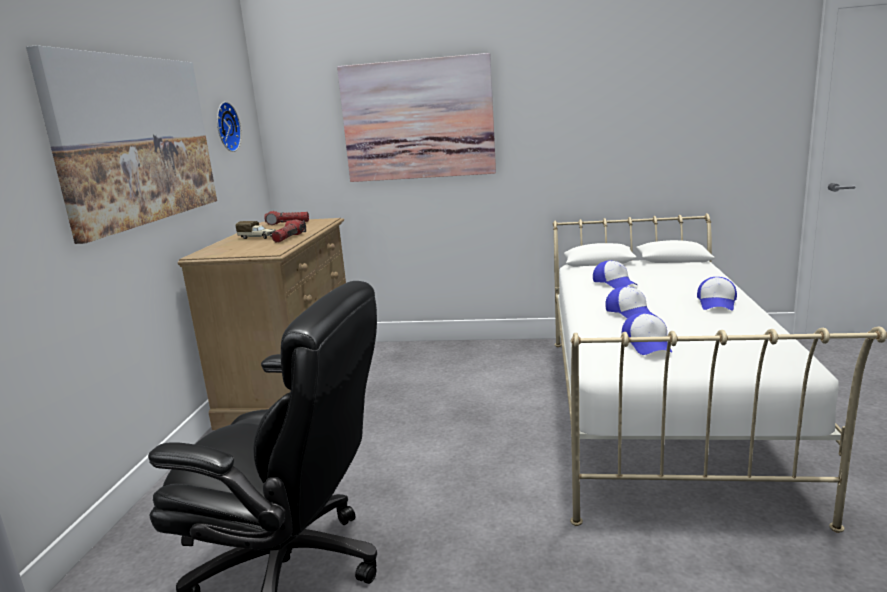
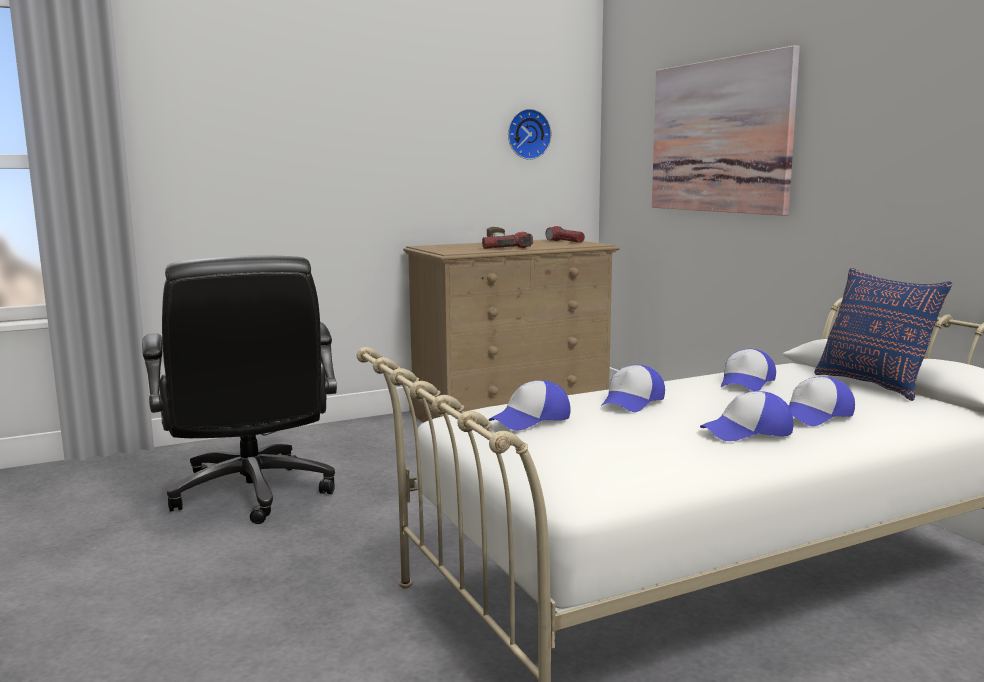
camera: 55 degrees right, 5 degrees down
picture [26,45,217,244] -> none
none -> cap [789,376,855,426]
none -> blue pillow [814,268,952,401]

